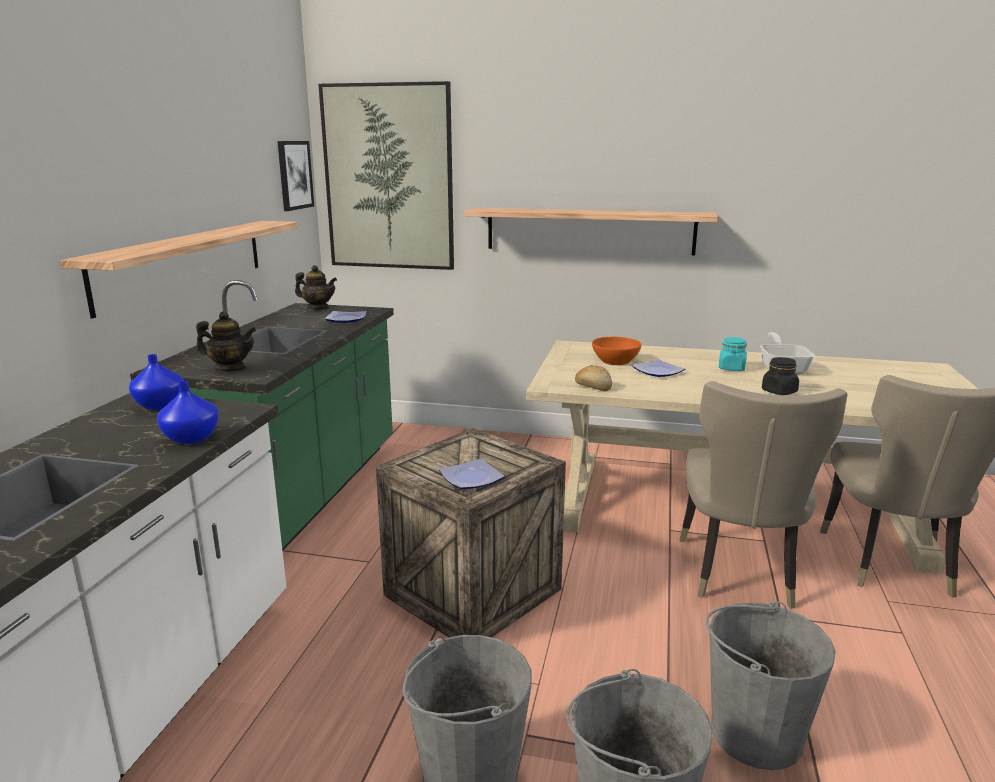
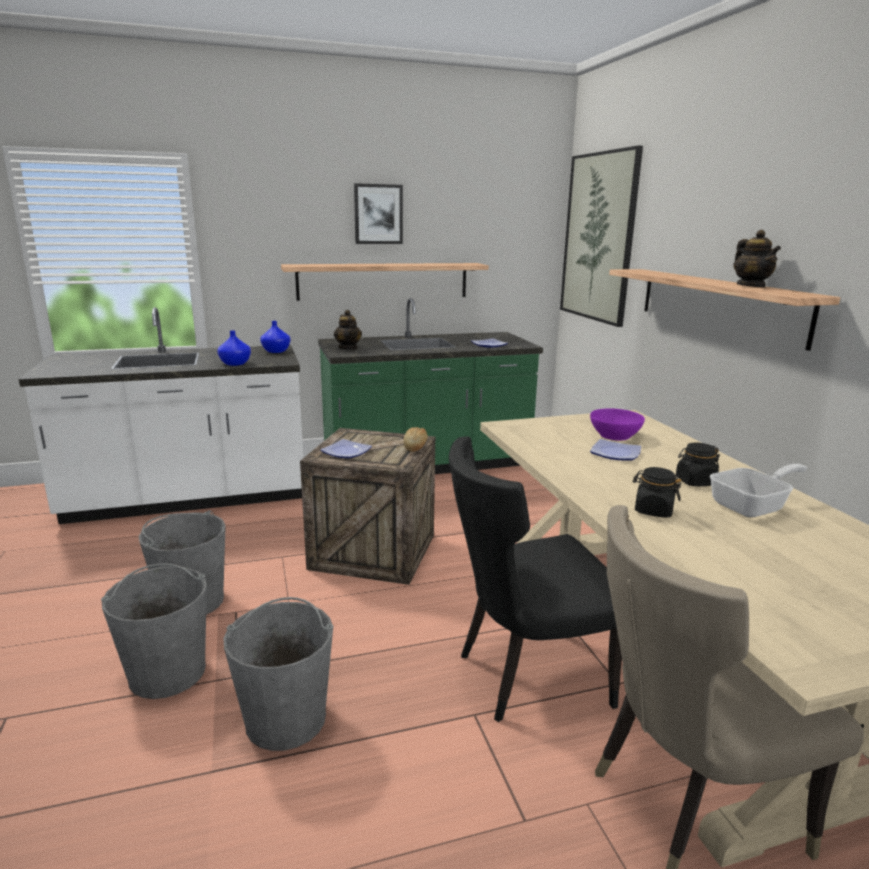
camera: 60 degrees right, 0 degrees up
picture [277,141,314,211] -> picture moved to [354,183,403,244]
teapot [295,265,337,310] -> teapot moved to [733,230,781,288]
bread [575,365,612,391] -> bread moved to [403,427,428,452]
orange bowl [592,337,641,365] -> purple bowl [590,408,645,441]
beige chair [679,381,848,609] -> black chair [449,436,622,722]
turquoise jar [719,337,747,371] -> black jar [676,443,720,486]

